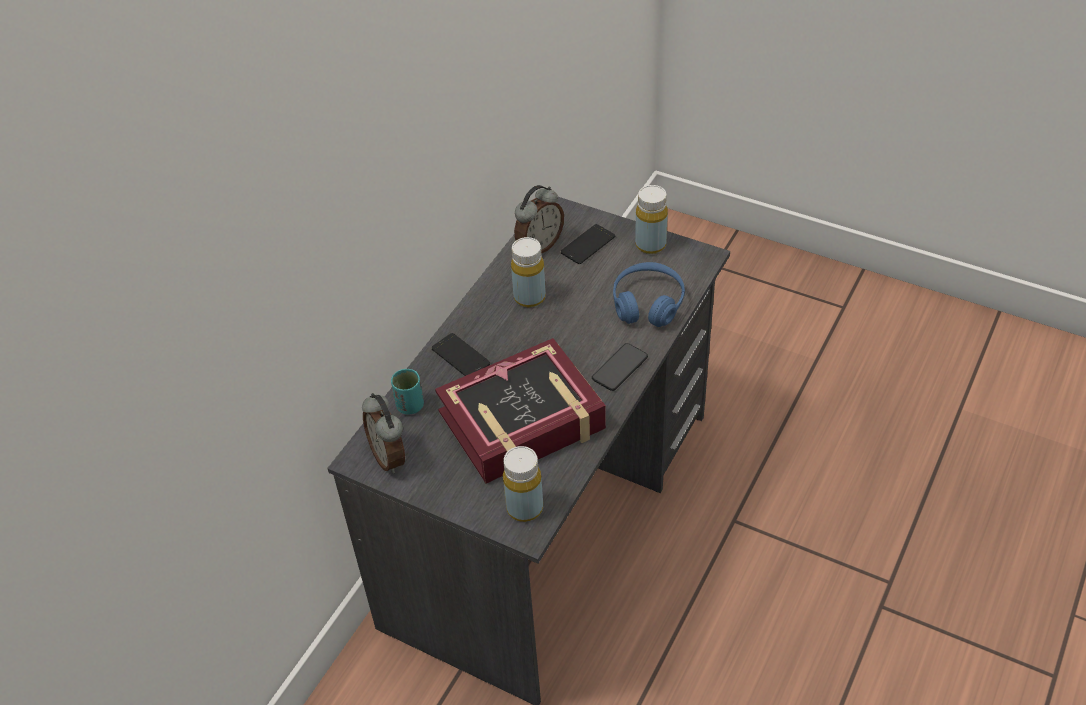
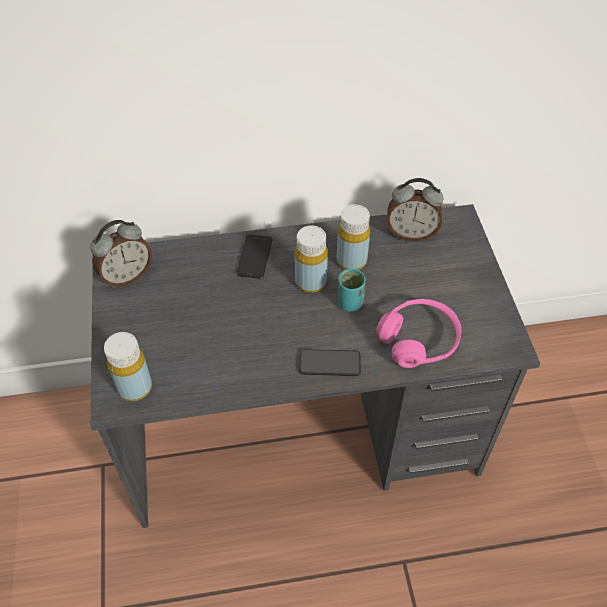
camera: 50 degrees right, 5 degrees up
alarm clock [362,393,405,474] -> alarm clock turned 150 degrees counterclockwise [90,220,152,288]
turquoise cup [391,369,424,415] -> turquoise cup moved to [338,269,366,311]
book [435,338,606,483] -> none
phone [561,224,615,264] -> none
blue headphones [613,262,685,327] -> pink headphones [376,299,461,368]
yellow bottle [635,185,668,254] -> yellow bottle moved to [295,225,328,293]

